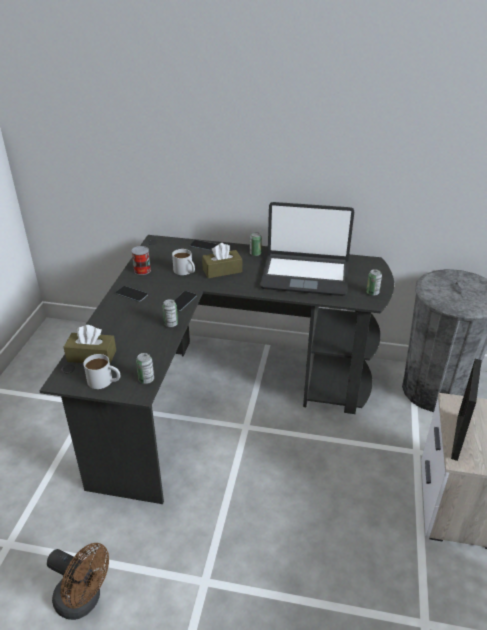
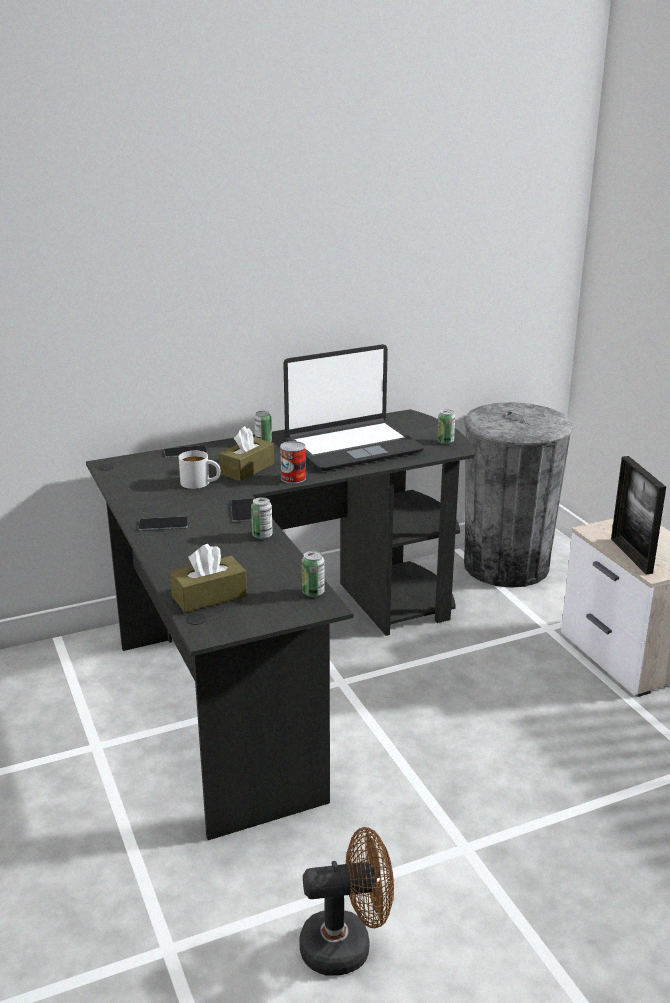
camera: 35 degrees left, 10 degrees down
white mug [83,354,120,389] -> none
can [131,246,151,275] -> can moved to [280,441,306,483]

